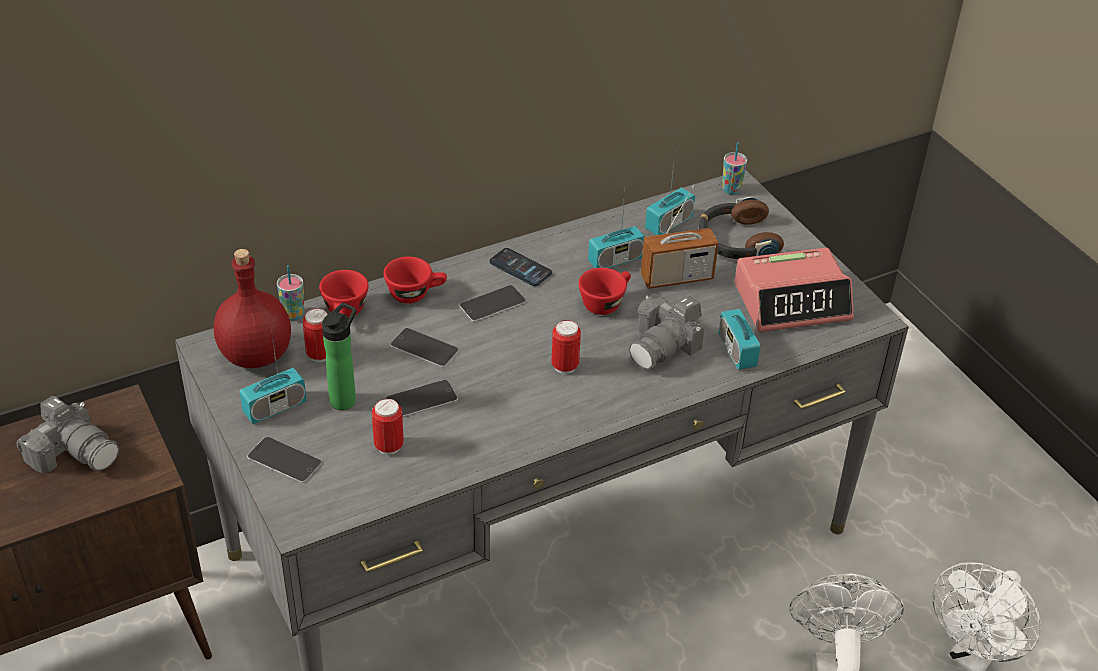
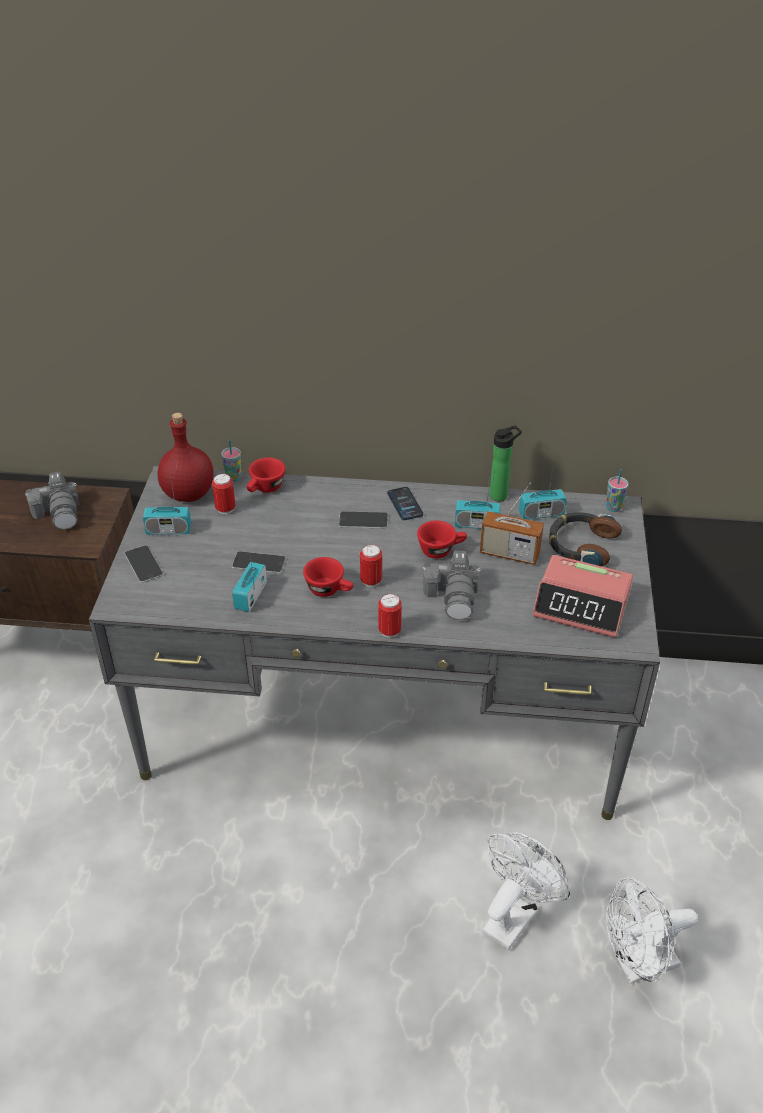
camera: 35 degrees right, 0 degrees up
bottle [322,303,357,410] -> bottle moved to [489,425,522,501]
can [372,399,404,455] -> can moved to [378,594,402,638]
red cup [383,256,447,304] -> red cup moved to [303,557,354,597]
phone [390,328,459,367] -> none
camera [629,293,704,369] -> camera turned 75 degrees counterclockwise [423,551,480,620]
radio [719,291,763,370] -> radio moved to [232,554,267,612]

